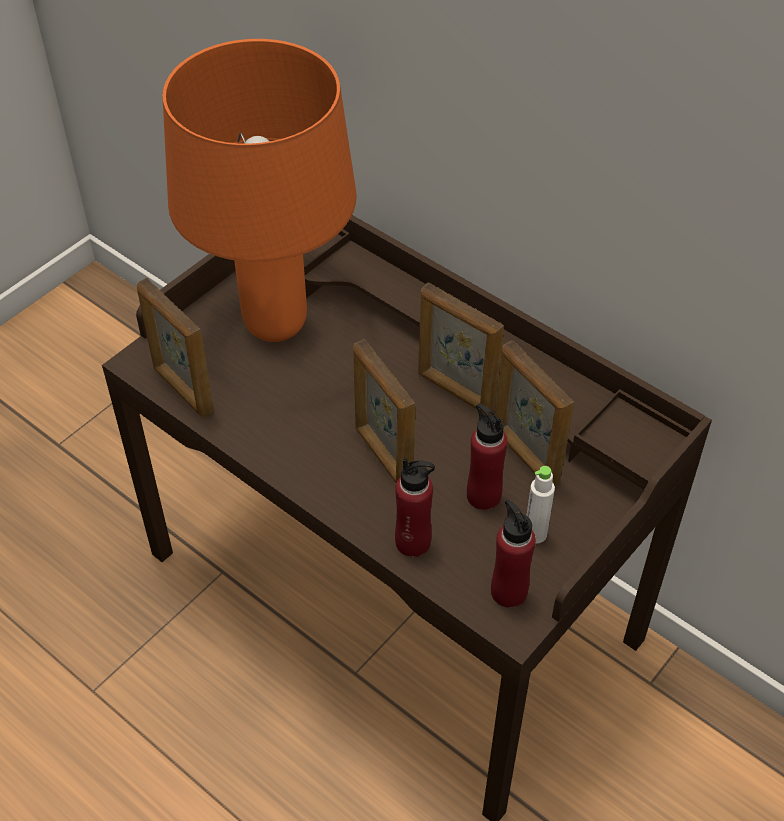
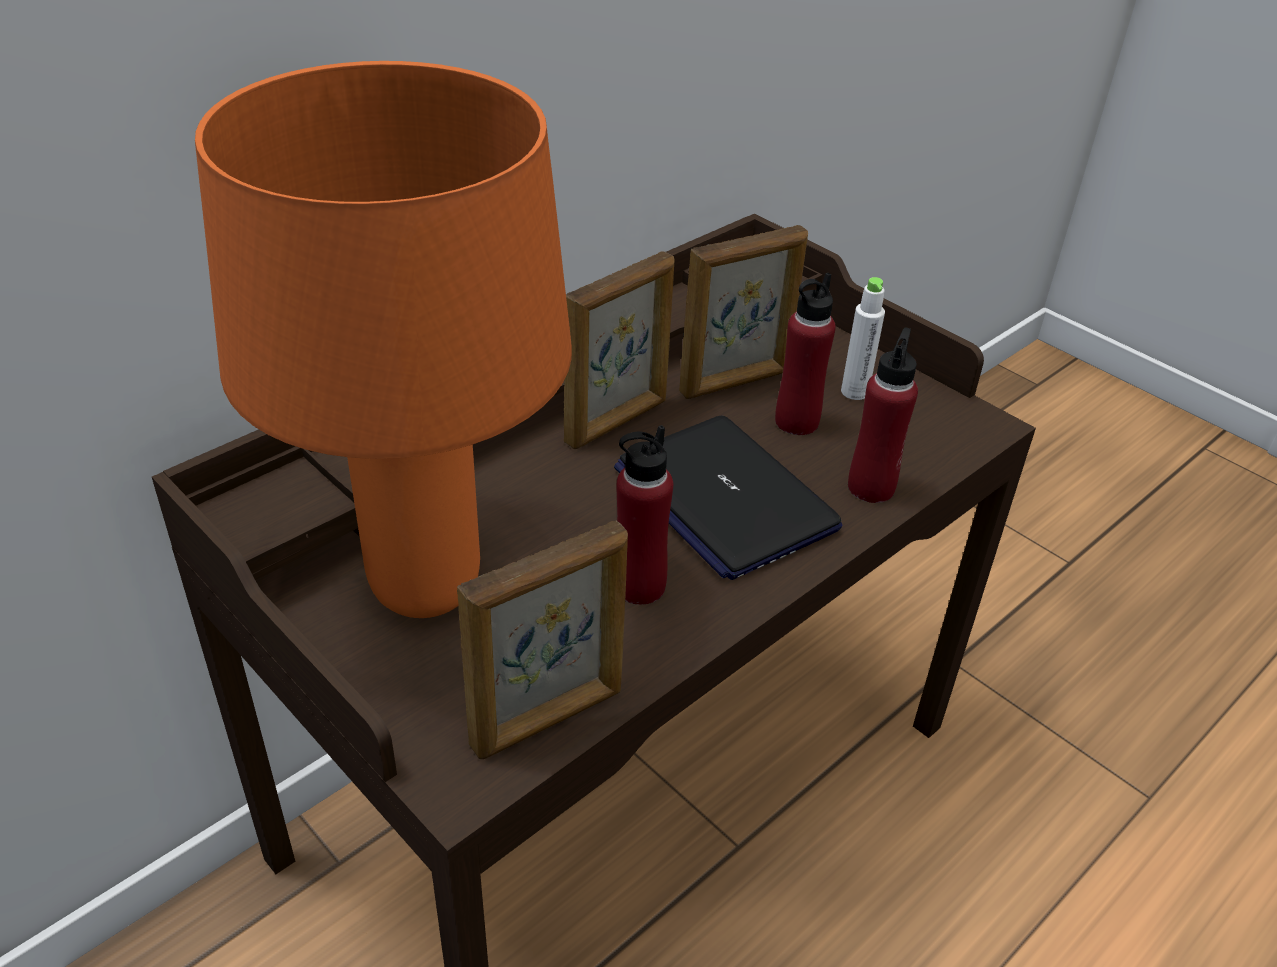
camera: 85 degrees left, 10 degrees down
picture frame [353,339,415,483] -> laptop [614,415,842,580]
red bottle [491,500,536,608] -> red bottle moved to [616,425,673,605]

